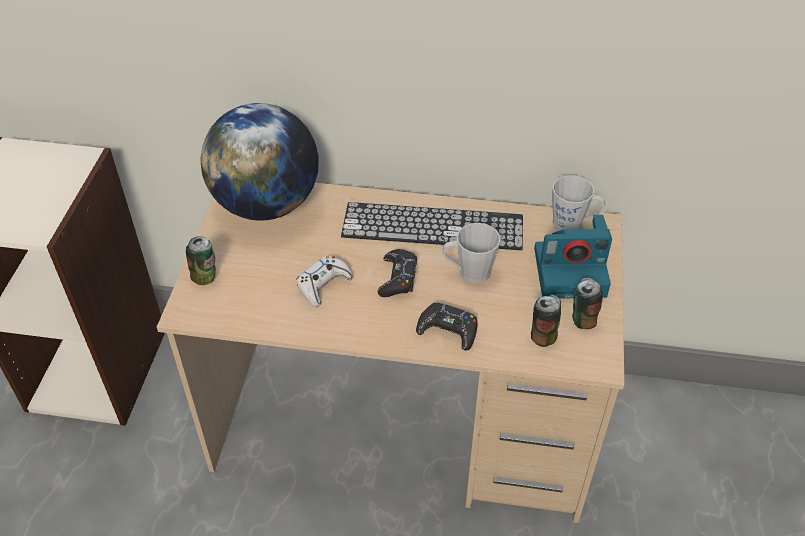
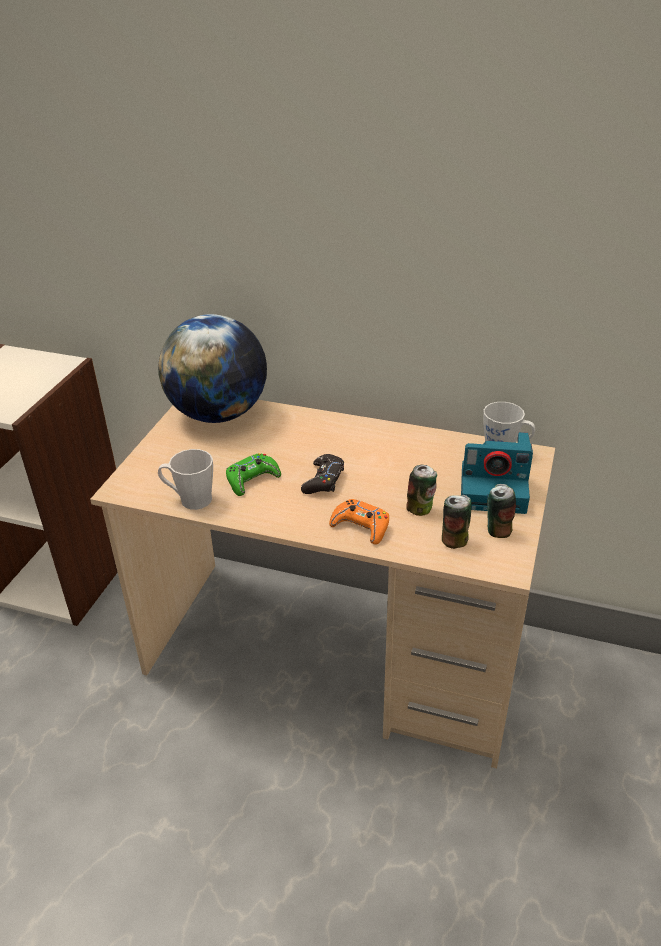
camera: 10 degrees right, 10 degrees down
can [186,236,216,285] -> can moved to [406,465,437,516]
white game controller [296,256,353,307] -> green game controller [226,453,281,496]
keyboard [341,202,523,250] -> none
black game controller [416,302,477,350] -> orange game controller [329,499,389,545]
grey mug [443,223,501,283] -> grey mug moved to [158,449,213,510]

